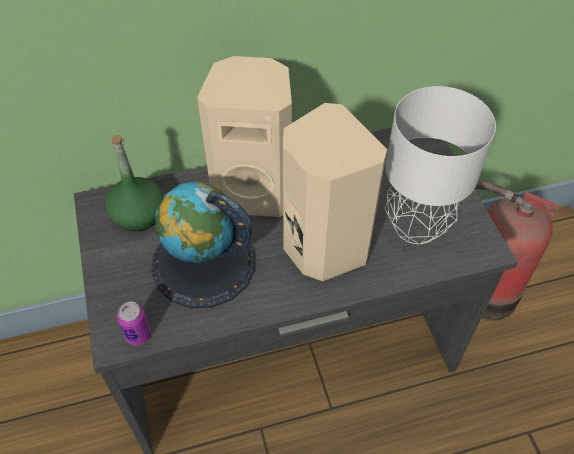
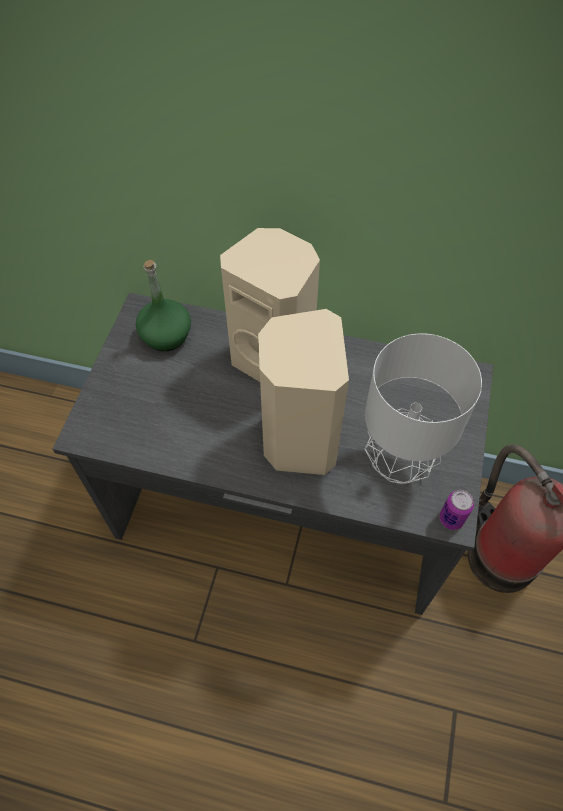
camera: 30 degrees right, 5 degrees up
can [117,302,151,346] -> can moved to [439,490,474,530]
globe [151,181,255,308] -> none

